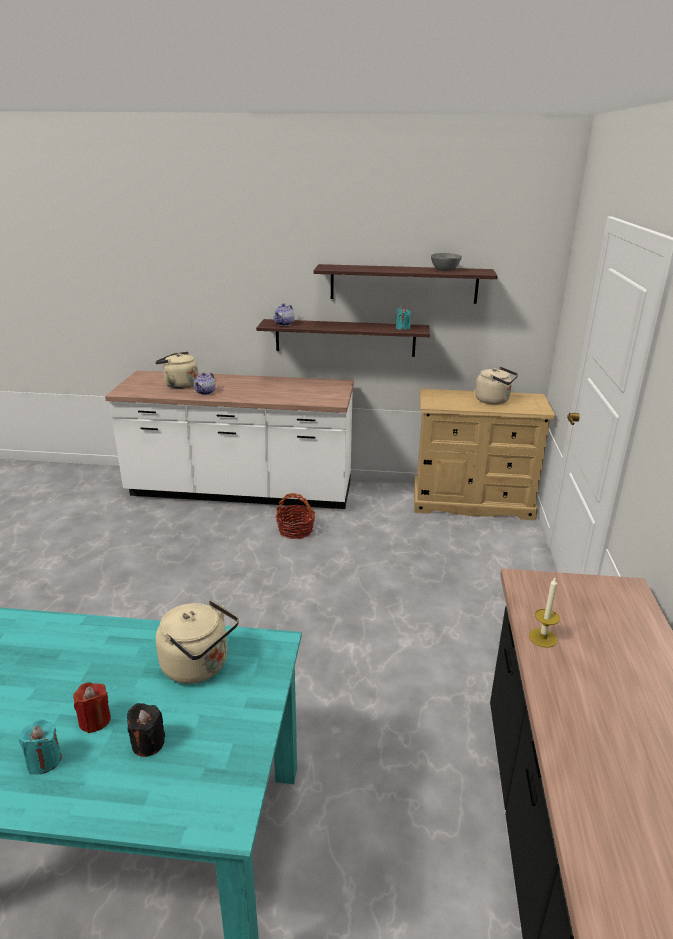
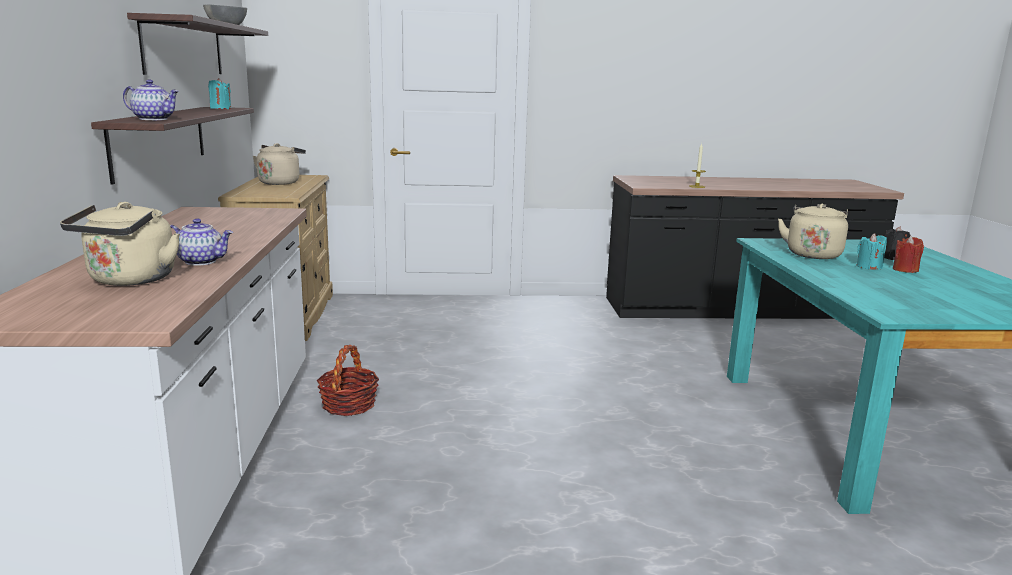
camera: 100 degrees left, 10 degrees down
turquoise candle [19,719,62,775] -> turquoise candle moved to [857,233,887,270]

